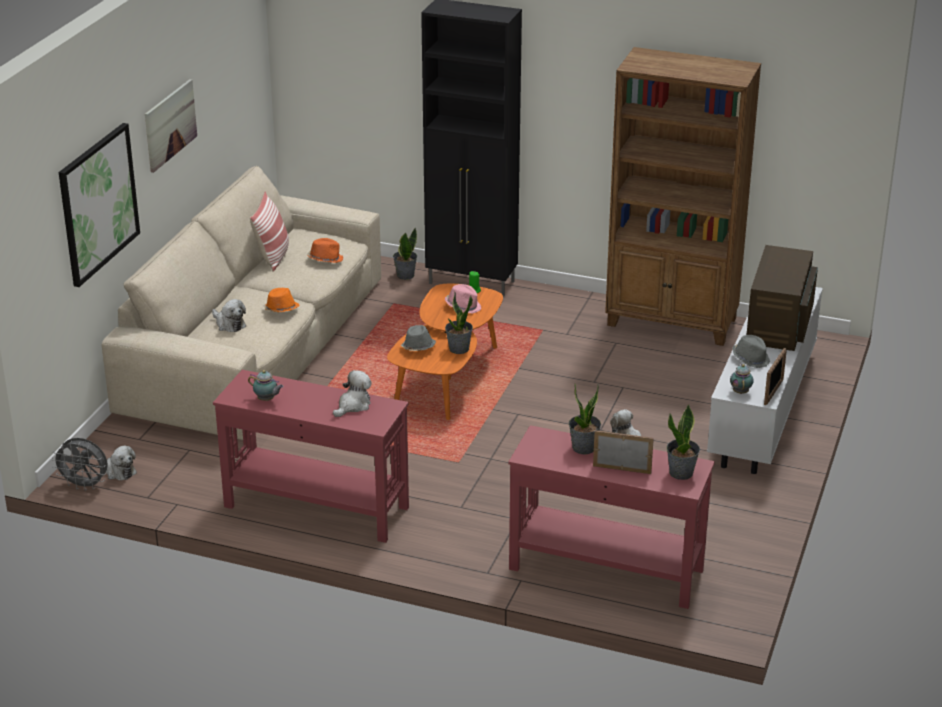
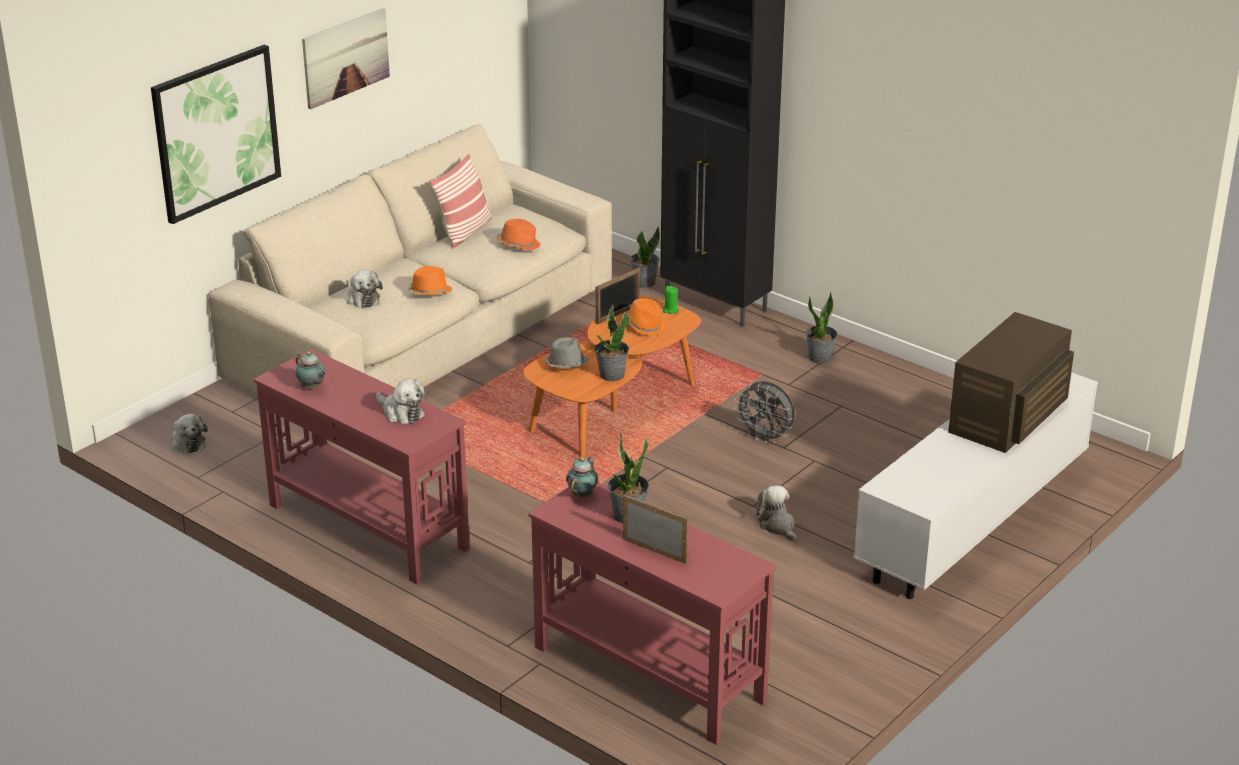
camera: 20 degrees right, 0 degrees up
grey fan [51,438,108,491] -> grey fan moved to [734,381,795,443]
plush toy [333,370,372,417] -> plush toy turned 75 degrees clockwise [376,378,425,424]
pink hat [445,284,481,313] -> orange hat [626,298,667,336]
brown bookcase [605,47,761,346] -> none
potted plant [667,405,700,480] -> potted plant moved to [806,292,837,364]
teapot [730,364,753,394] -> teapot moved to [566,457,598,497]
grey hat [732,335,770,368] -> none
picture frame [764,348,787,405] -> picture frame moved to [596,268,640,324]

